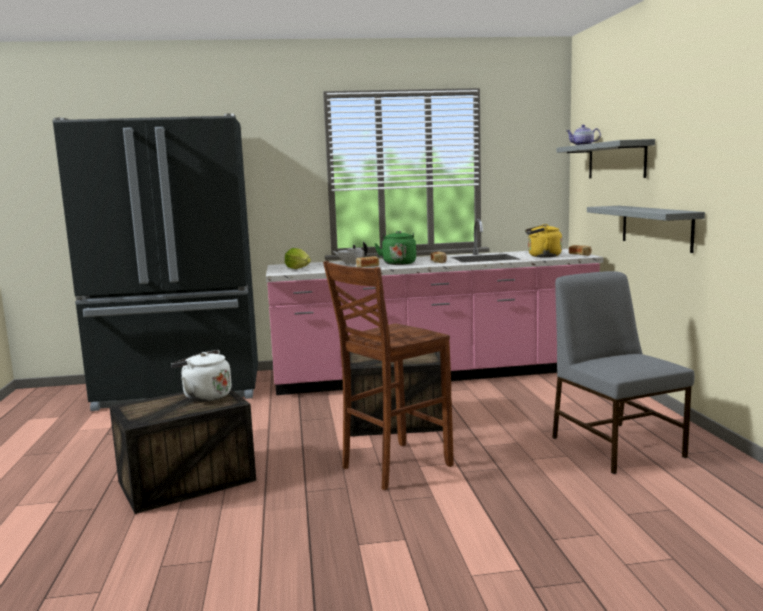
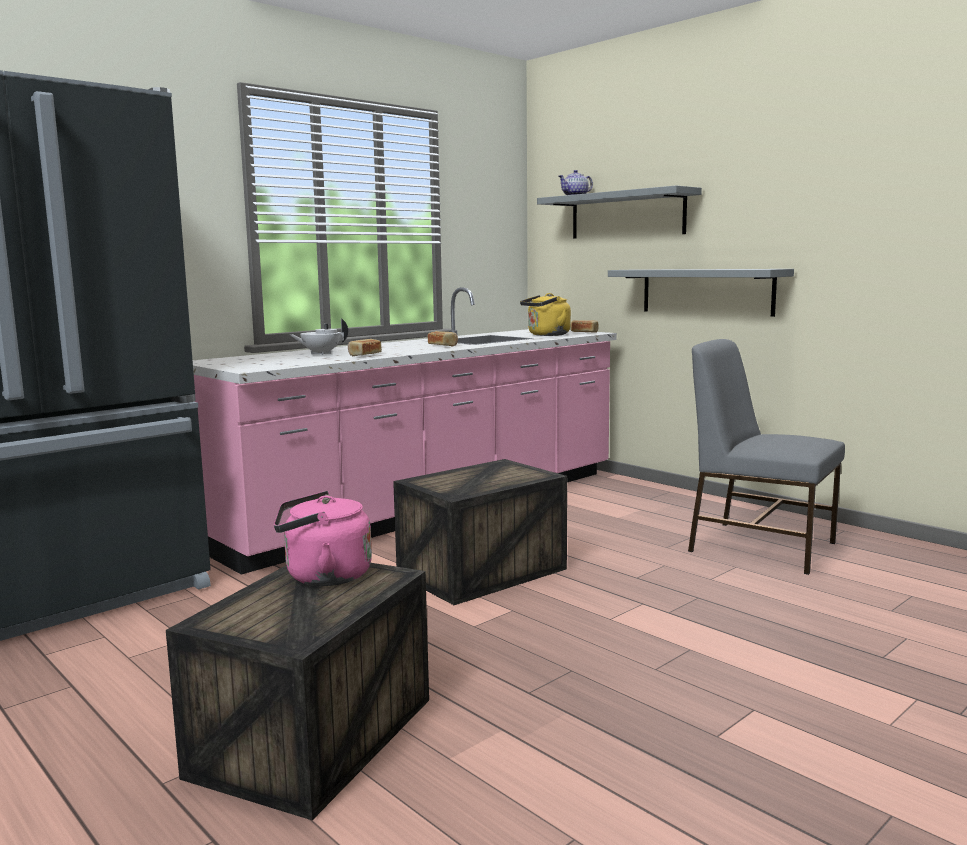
camera: 35 degrees left, 0 degrees up
white kettle [171,350,232,402] -> pink kettle [274,491,372,586]
lettuce [285,248,311,269] -> none
brown stool [323,261,454,490] -> none
green kettle [374,231,416,265] -> none

